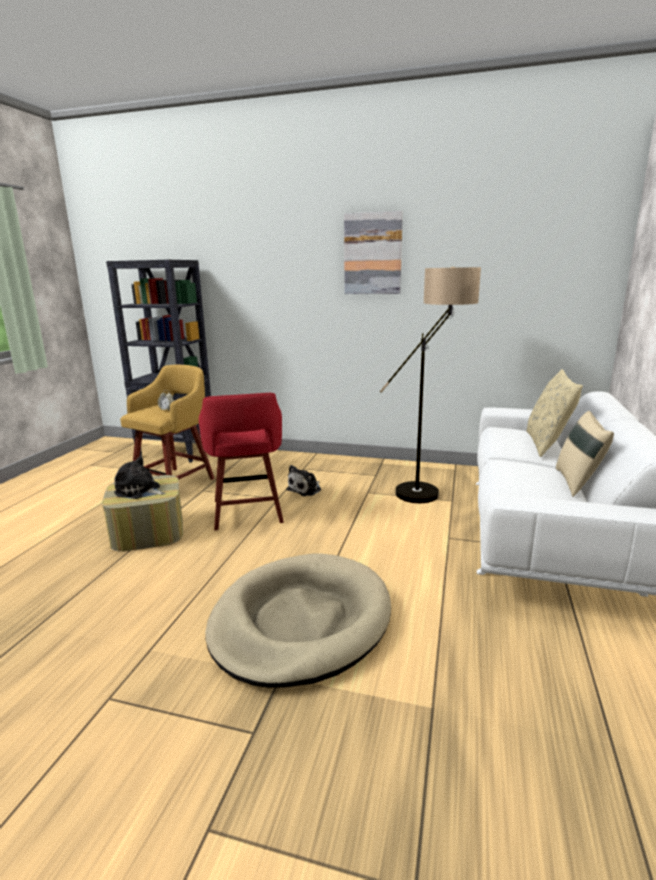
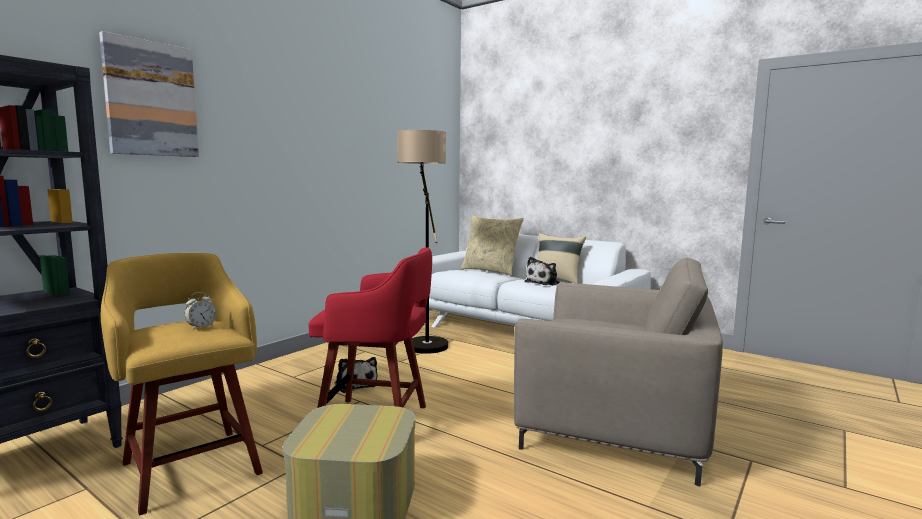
camera: 70 degrees left, 10 degrees down
plush toy [114,456,165,499] -> plush toy moved to [524,257,560,286]
beige dog bed [205,553,391,688] -> beige armchair [514,258,723,486]
picture [344,211,403,294] -> picture moved to [99,31,199,157]

